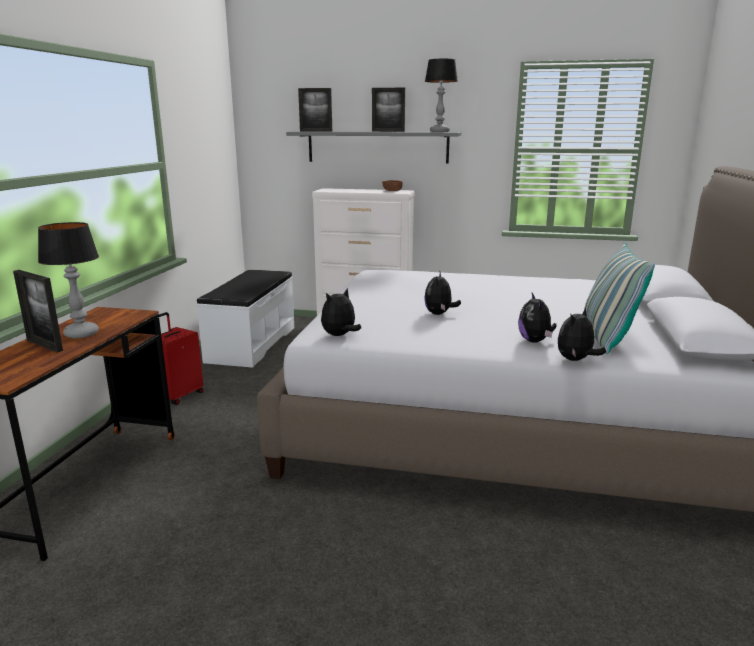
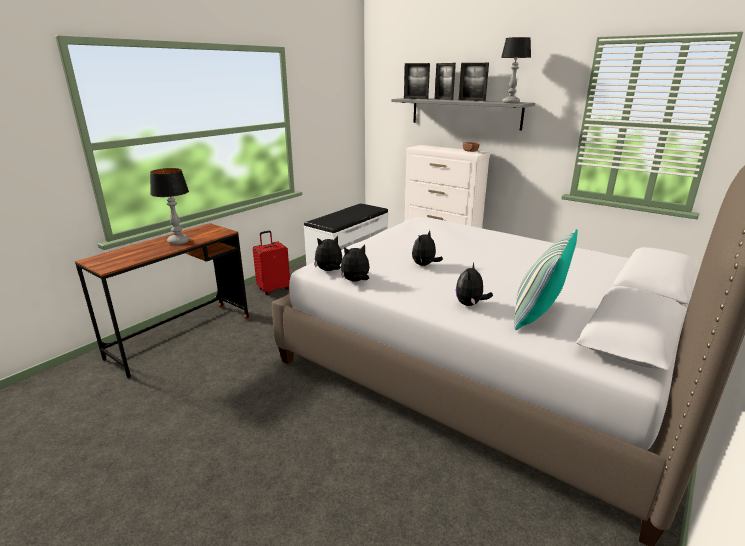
camera: 25 degrees right, 5 degrees up
picture frame [13,270,63,353] -> picture frame moved to [435,63,456,100]
plush toy [558,308,606,361] -> plush toy moved to [341,245,370,282]

